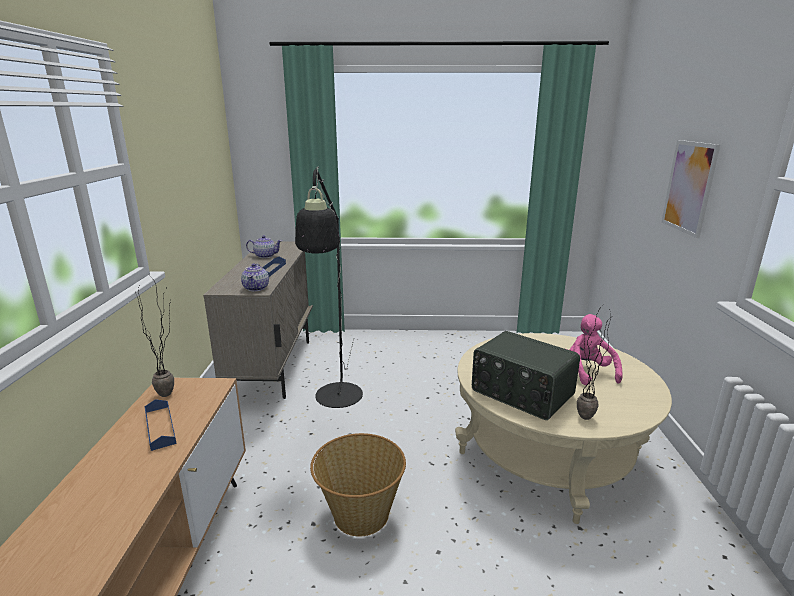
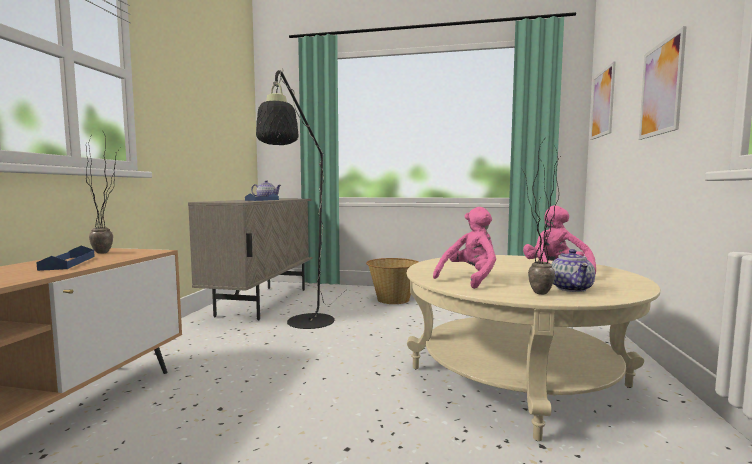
camera: 10 degrees right, 15 degrees down
teapot [241,263,269,291] -> teapot moved to [551,249,595,292]
basket [310,433,406,536] -> basket moved to [366,258,418,304]
radio [472,331,580,420] -> pink plush toy [433,207,496,289]
none -> picture [590,61,616,140]

